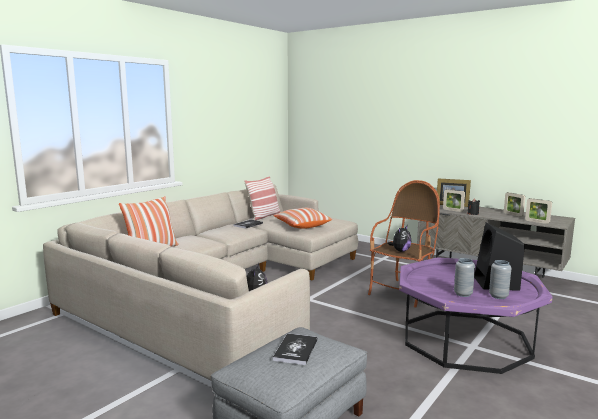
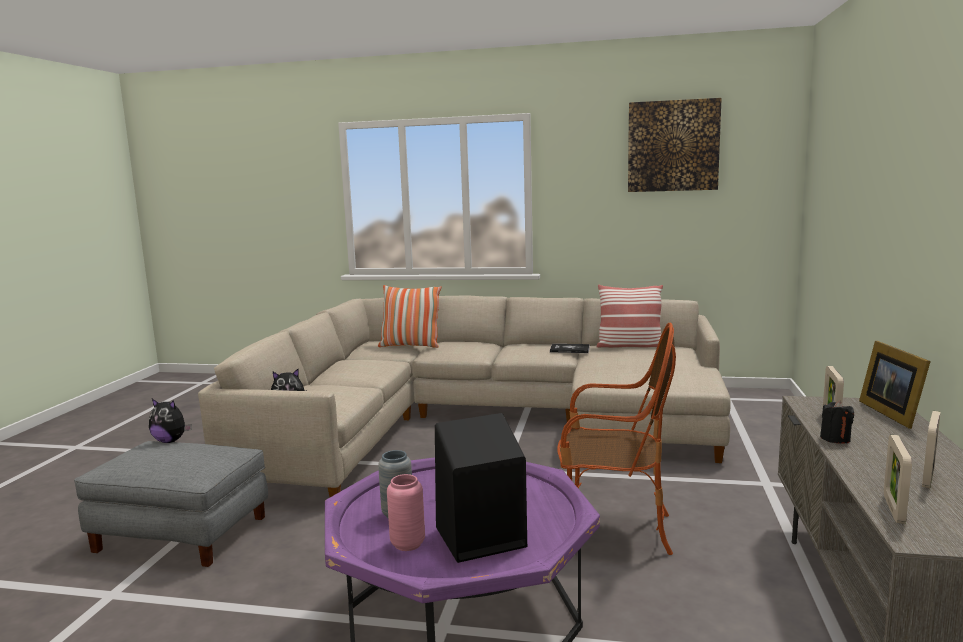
camera: 65 degrees right, 0 degrees up
pillow [273,208,332,229] -> none
book [273,333,318,365] -> none
plush toy [387,226,411,252] -> plush toy moved to [149,399,192,443]
grey vase [489,260,511,299] -> pink vase [387,474,425,551]
none -> picture [628,98,722,192]

